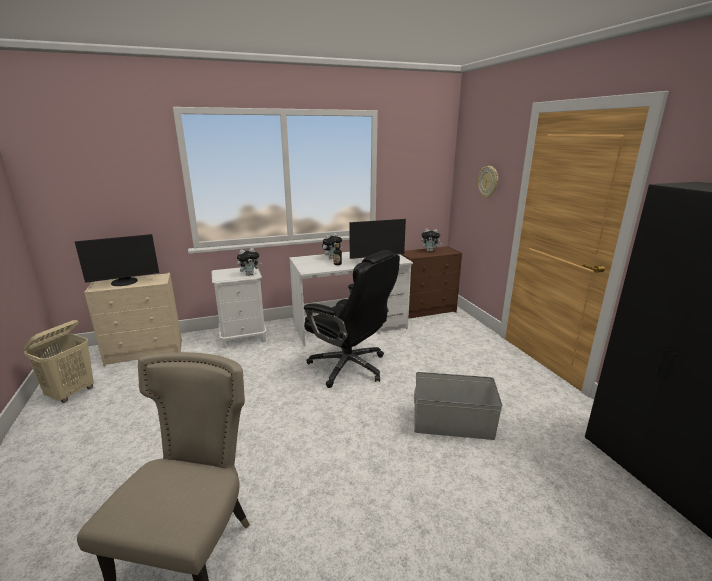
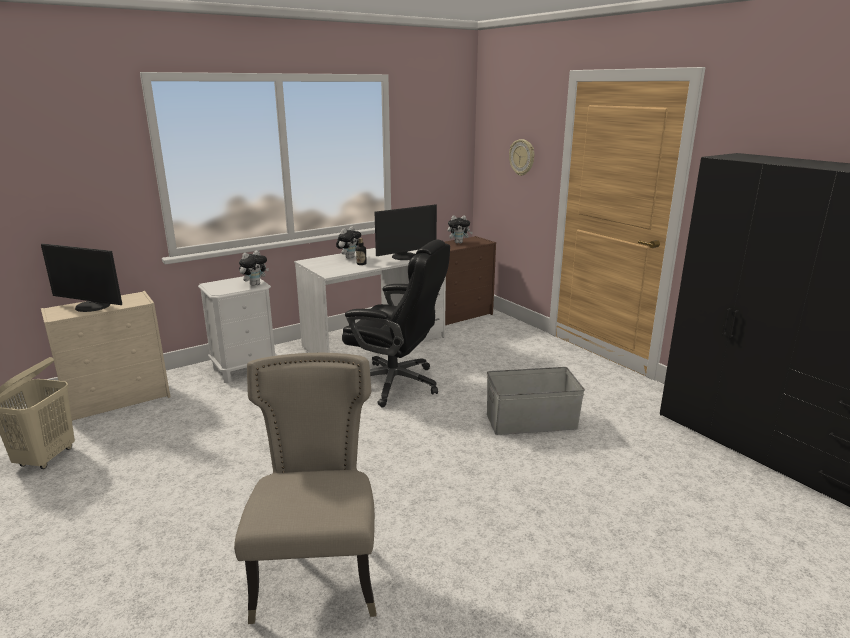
camera: 15 degrees left, 0 degrees up
monitor [75,234,159,286] -> monitor turned 60 degrees clockwise [41,244,122,312]

